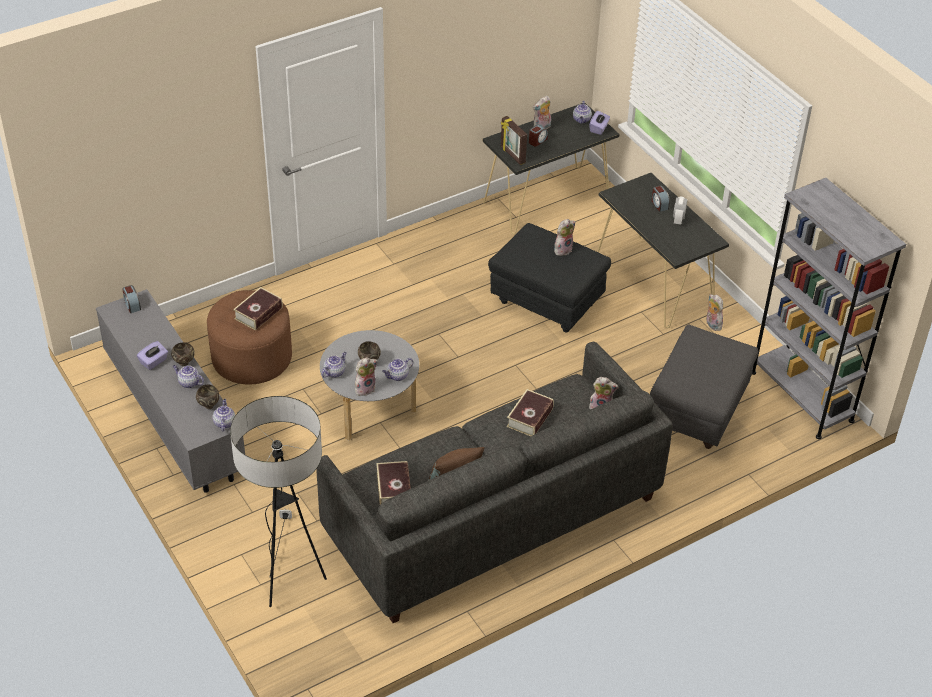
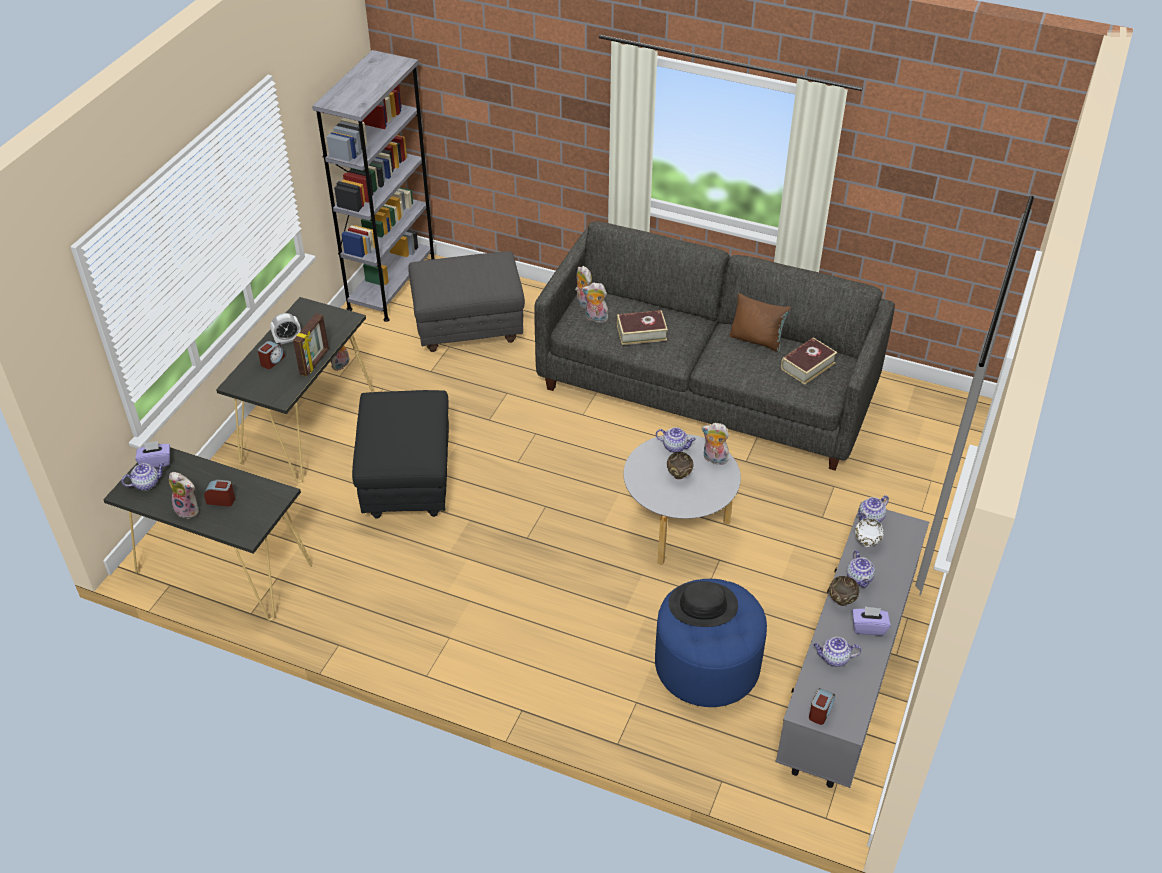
camera: 125 degrees left, 0 degrees up
brown bowl [196,385,219,409] -> white bowl [855,518,884,547]
brown ottoman [207,290,292,384] -> blue ottoman [655,579,767,707]
floor lamp [230,396,327,607] -> none
book [233,287,283,330] -> black hat [669,581,738,627]
teapot [321,352,347,378] -> teapot moved to [813,637,861,667]
picture frame [501,116,527,165] -> picture frame moved to [293,313,329,376]
plush toy [554,219,576,257] -> plush toy moved to [582,282,608,323]

